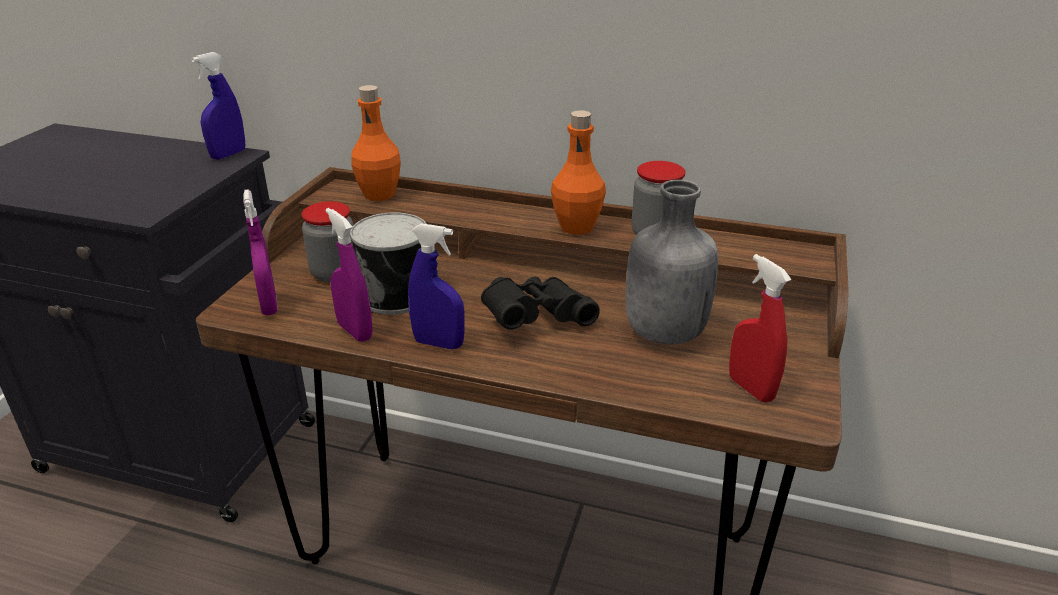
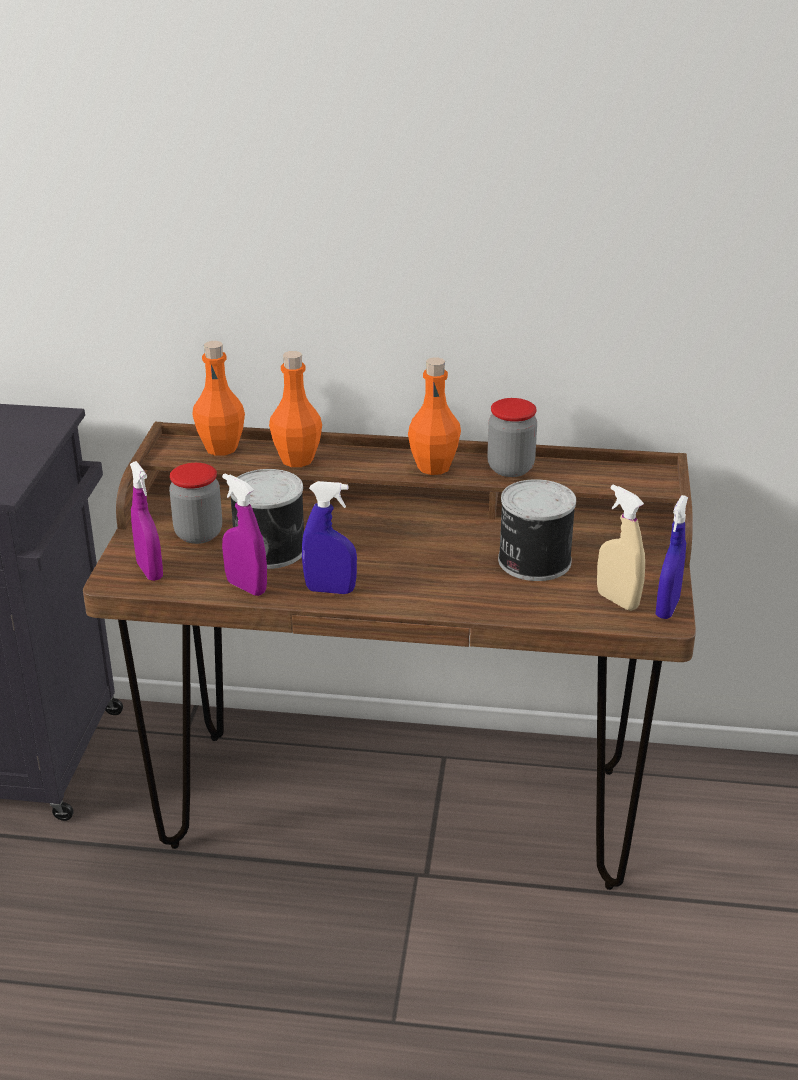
camera: 10 degrees left, 0 degrees up
blue spray bottle [192,52,245,160] -> blue spray bottle moved to [656,495,688,619]
black binoculars [481,277,600,330] -> none
grey bottle [626,180,718,345] -> can [498,479,576,581]
red spray bottle [729,254,792,403] -> beige spray bottle [597,485,645,611]
none -> orange bottle [269,351,322,467]

